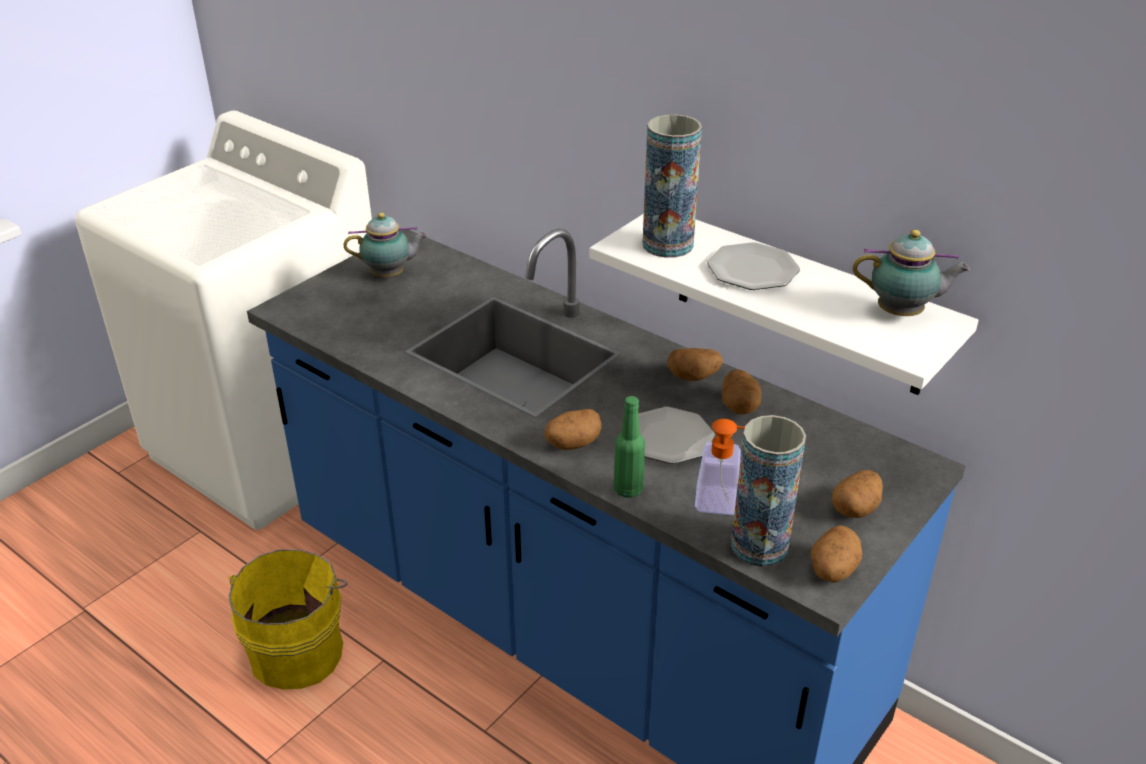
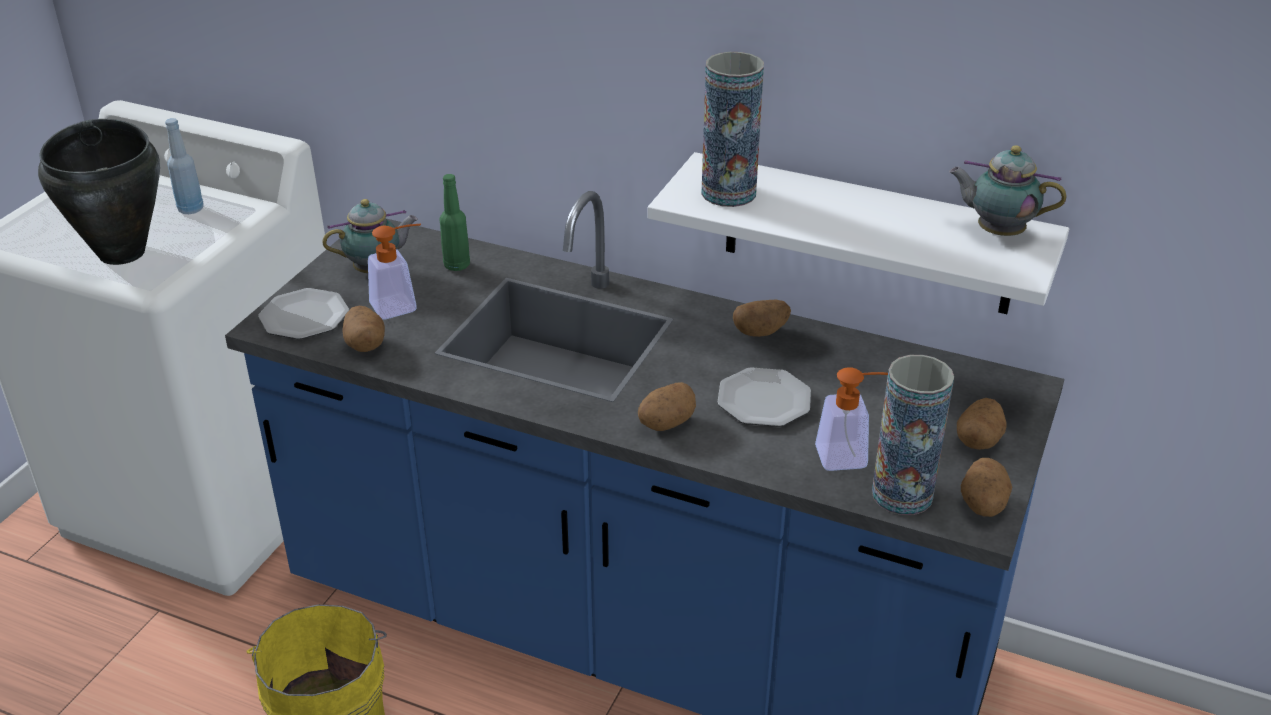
camera: 15 degrees left, 0 degrees up
green bottle [614,396,645,498] -> green bottle moved to [440,174,470,271]
plate [707,242,800,290] -> plate moved to [258,288,349,339]
potato [722,369,761,414] -> potato moved to [342,306,385,352]
teapot [853,230,970,316] -> teapot turned 150 degrees counterclockwise [949,145,1067,236]
none -> black cooking pot [38,119,160,265]
none -> blue bottle [165,118,203,214]
none -> soap dispenser [368,224,421,319]

